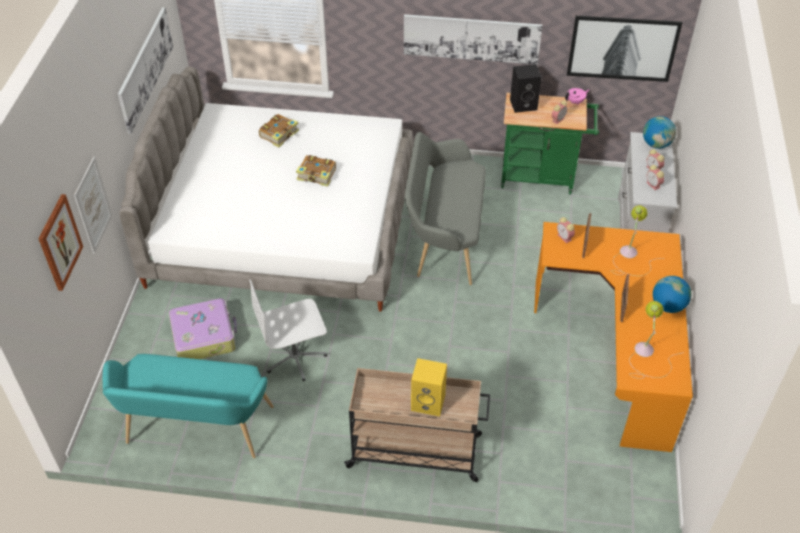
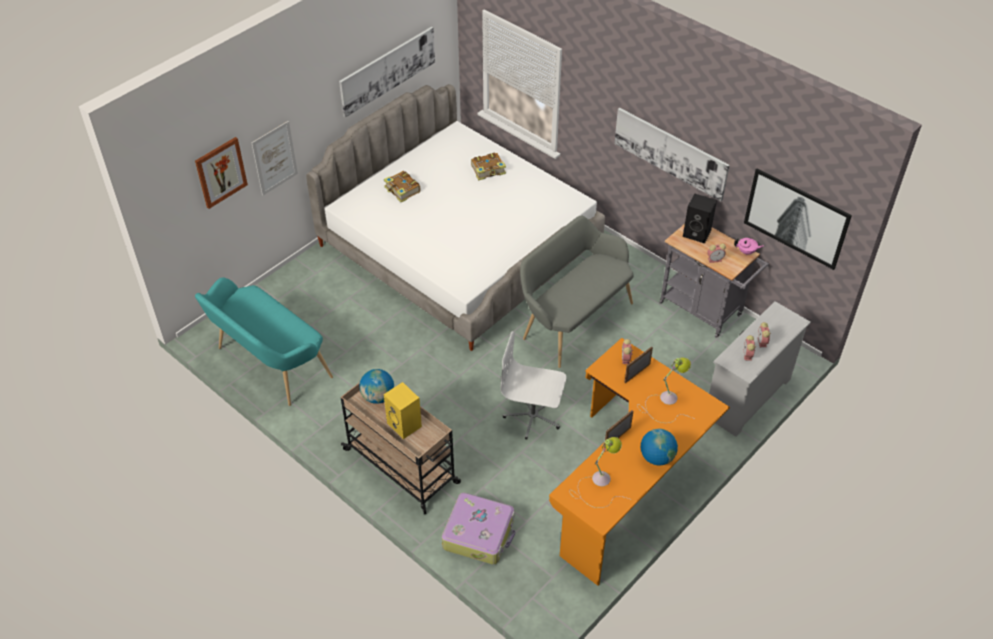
camera: 35 degrees right, 0 degrees up
suitcase [169,298,237,359] -> suitcase moved to [442,492,515,565]
white office chair [249,279,327,381] -> white office chair moved to [500,331,567,439]
book [296,155,336,186] -> book moved to [384,171,420,202]
green cart [501,93,599,194] -> grey cart [659,224,769,338]
globe [643,116,676,149] -> globe moved to [359,369,394,404]

